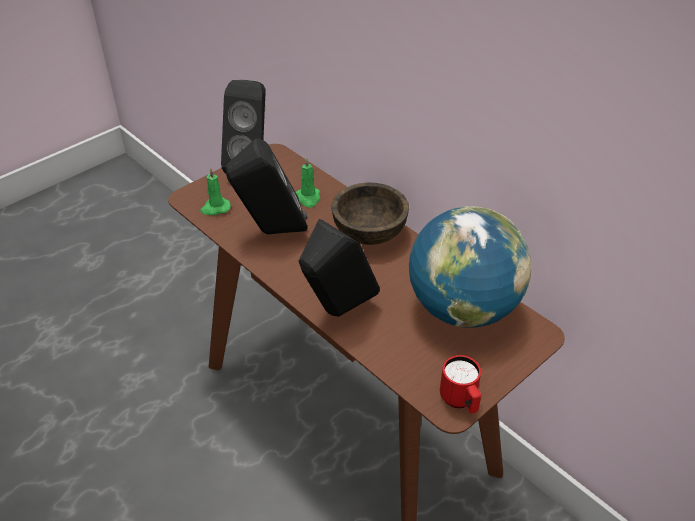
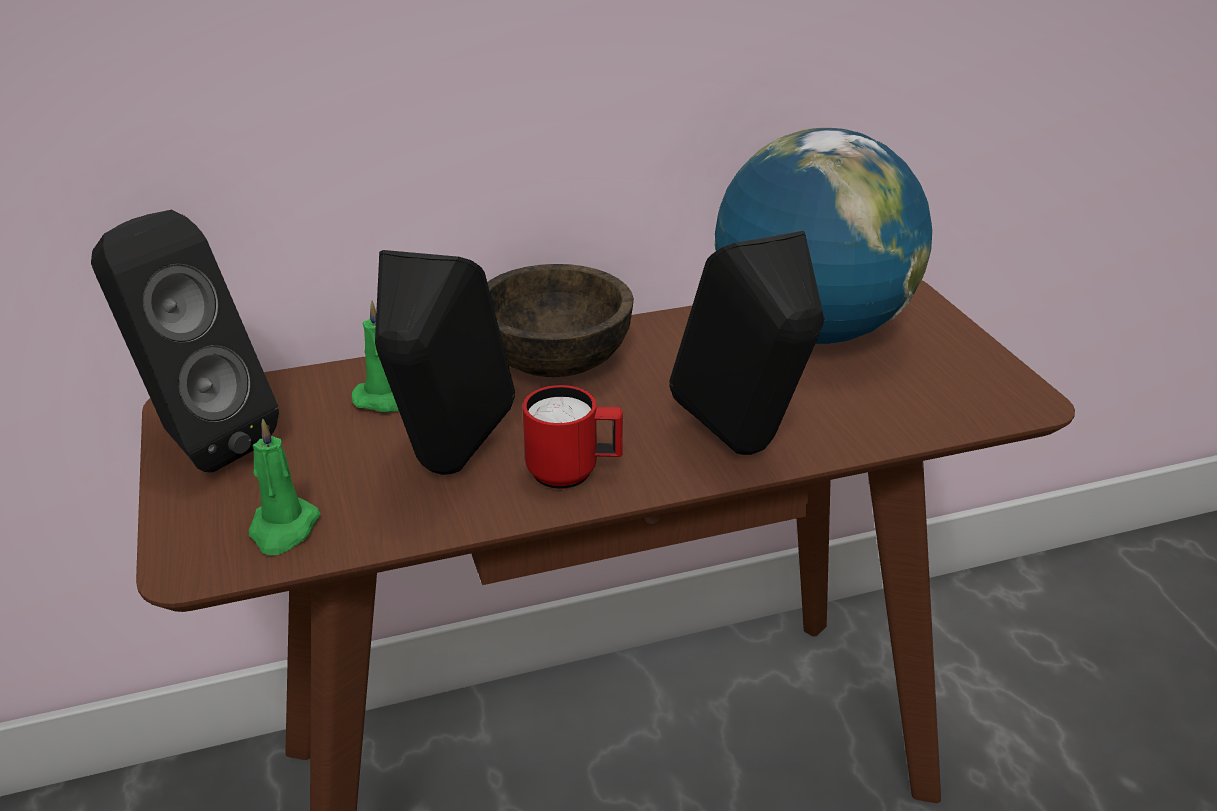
camera: 65 degrees left, 10 degrees down
red mug [440,355,481,414] -> red mug moved to [523,385,623,489]

